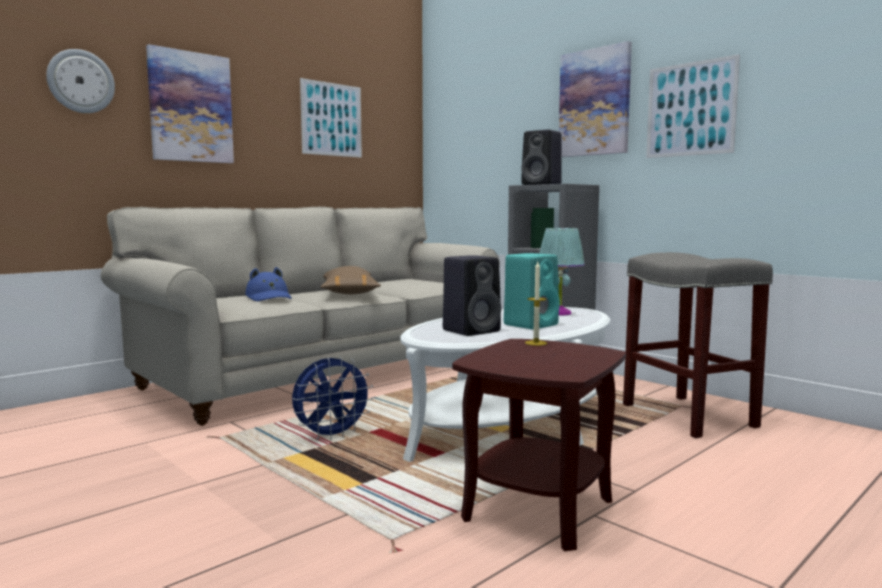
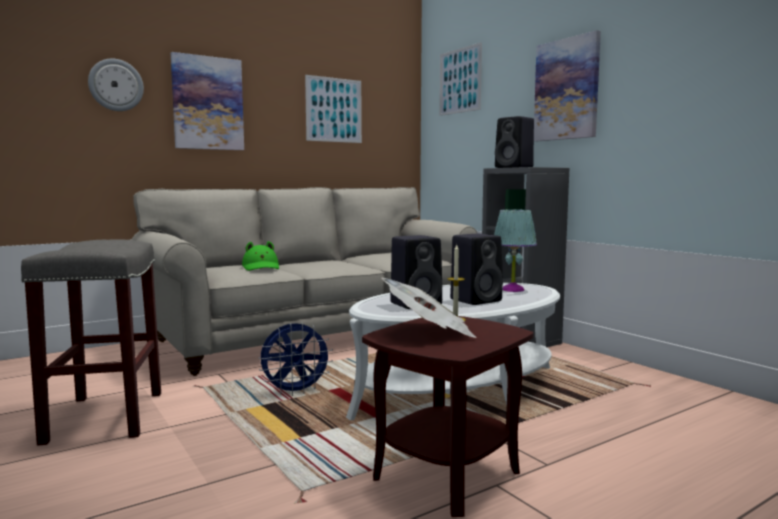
camera: 10 degrees right, 0 degrees up
blue hat [245,267,292,301] -> green hat [242,241,279,271]
brown pillow [321,266,381,294] -> none
turquoise speaker [504,253,560,329] -> black speaker [450,234,503,305]
grey stool [623,252,773,438] -> grey stool moved to [21,239,161,445]
picture [646,54,740,158] -> picture moved to [439,42,482,116]
none -> newspaper [381,277,477,338]

